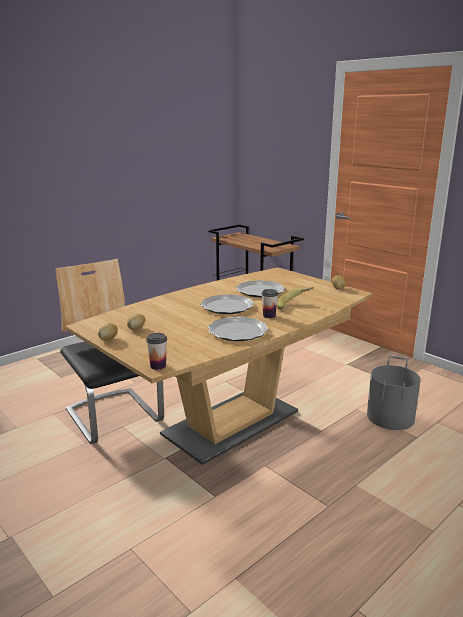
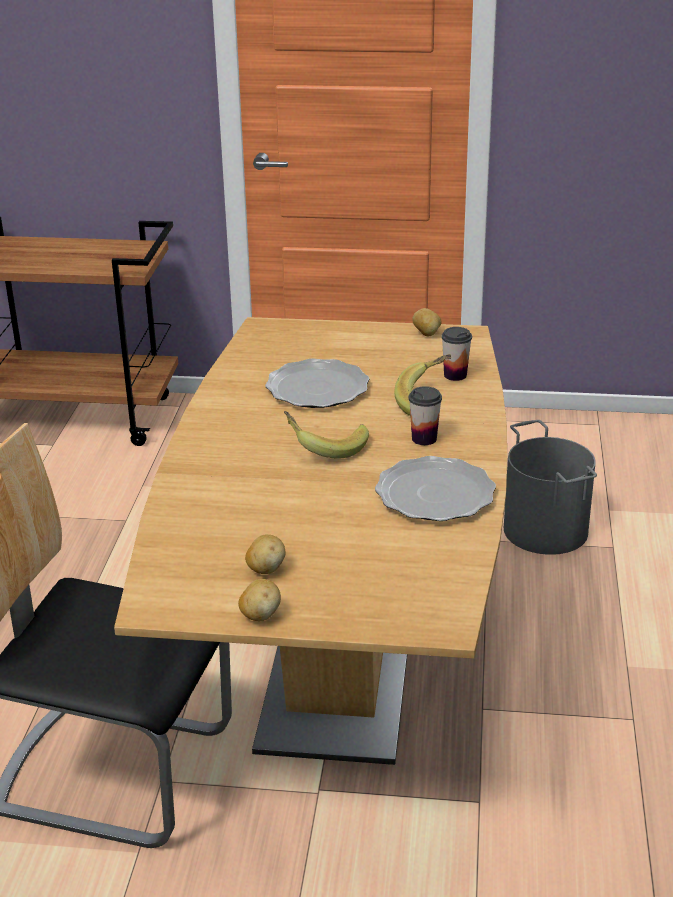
camera: 40 degrees left, 10 degrees up
cup [146,333,167,370] -> cup moved to [441,327,472,381]
plate [200,294,254,314] -> banana [284,411,369,459]

